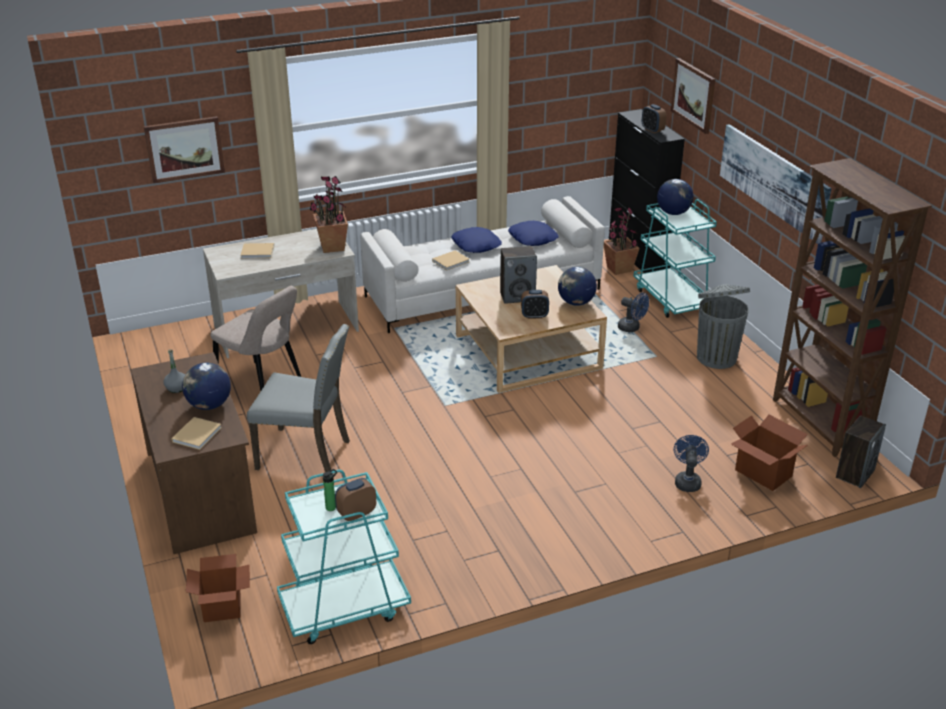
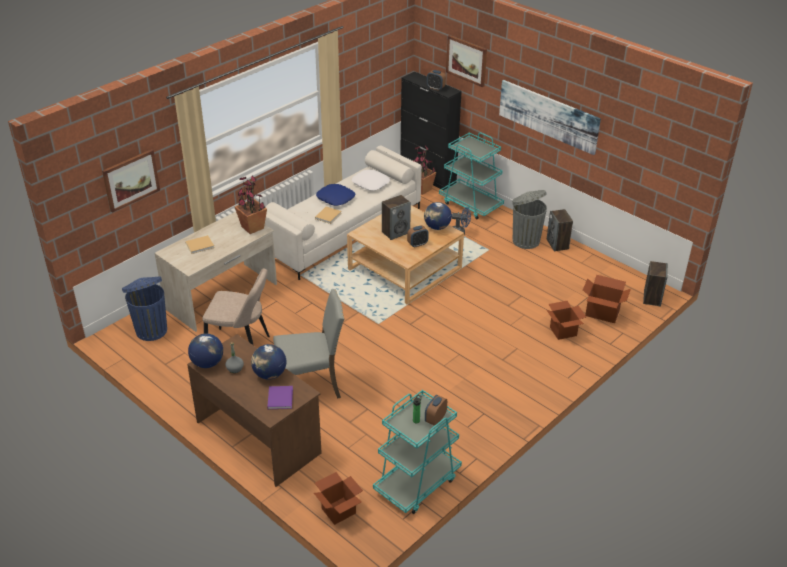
camera: 25 degrees left, 5 degrees up
beige book [171,417,222,450] -> purple book [267,386,293,409]
blue pillow [508,221,559,246] -> white pillow [352,170,390,191]
globe [657,179,694,215] -> globe moved to [188,333,223,368]
blue fan [674,435,709,492] -> cardboard box [547,301,586,340]
brown bookcase [773,158,932,457] -> none
none -> blue trash can [122,277,167,341]
none -> speaker [547,209,573,252]

